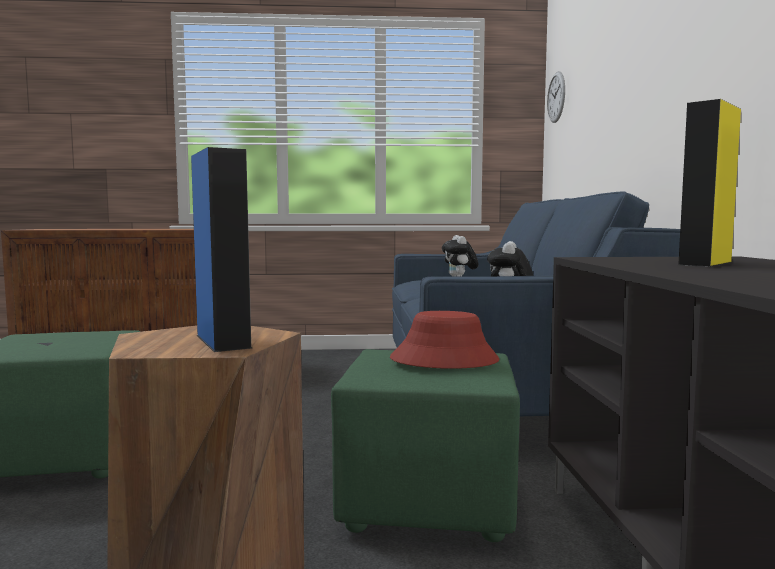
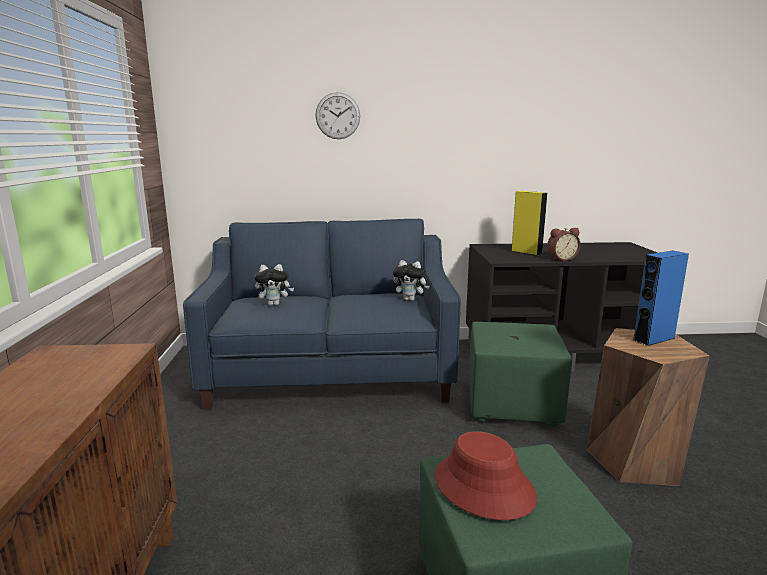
camera: 90 degrees left, 10 degrees up
red hat [390,311,500,369] -> red hat moved to [435,431,537,520]
wall clock [547,71,565,123] -> wall clock moved to [315,92,360,139]
none -> alarm clock [547,228,580,261]

